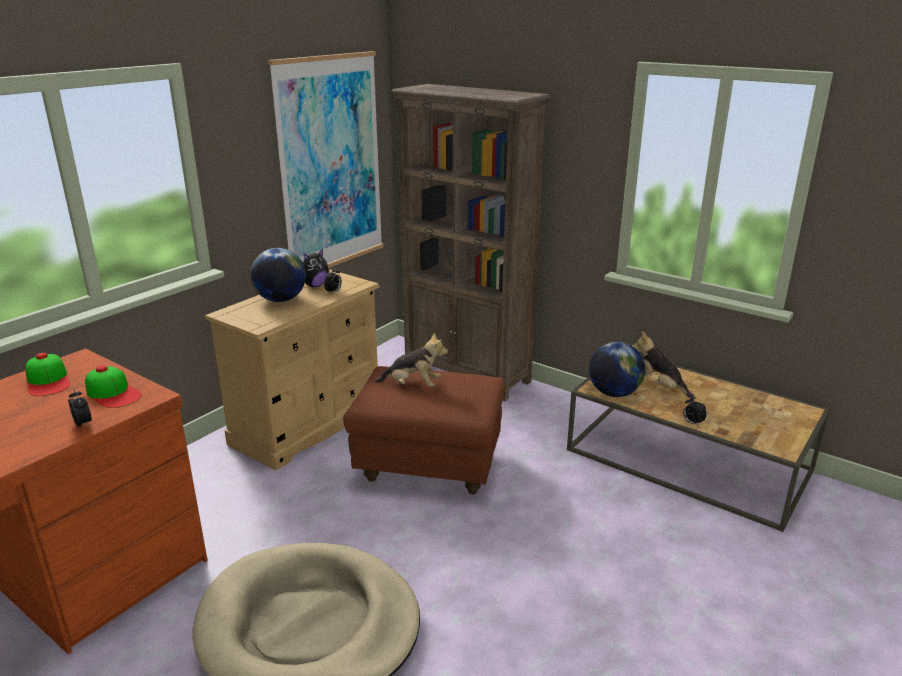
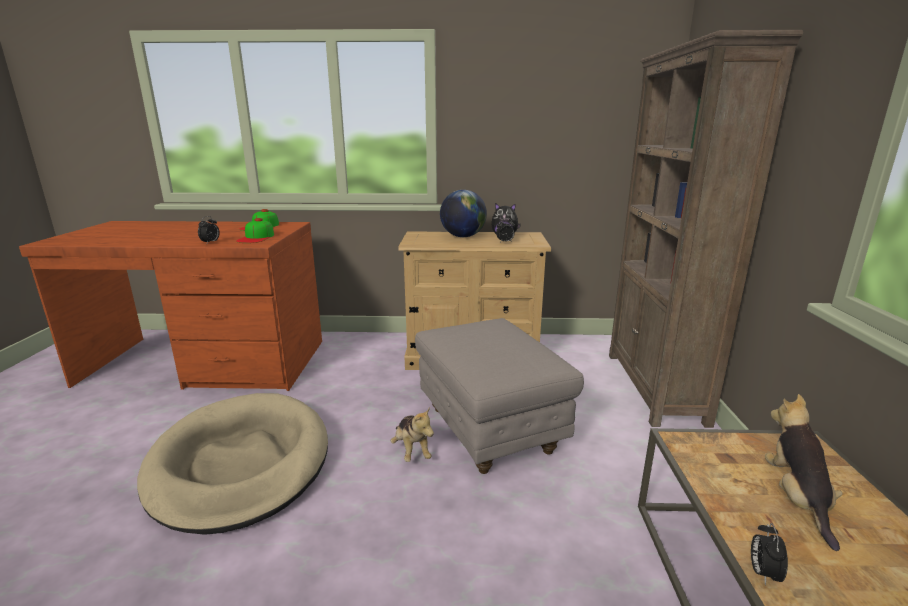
camera: 55 degrees right, 5 degrees down
picture [268,51,384,268] -> none
brown ottoman [343,366,506,494] -> grey ottoman [415,318,584,474]
plush toy [375,333,448,387] -> plush toy moved to [391,407,434,462]
globe [589,342,646,397] -> none

